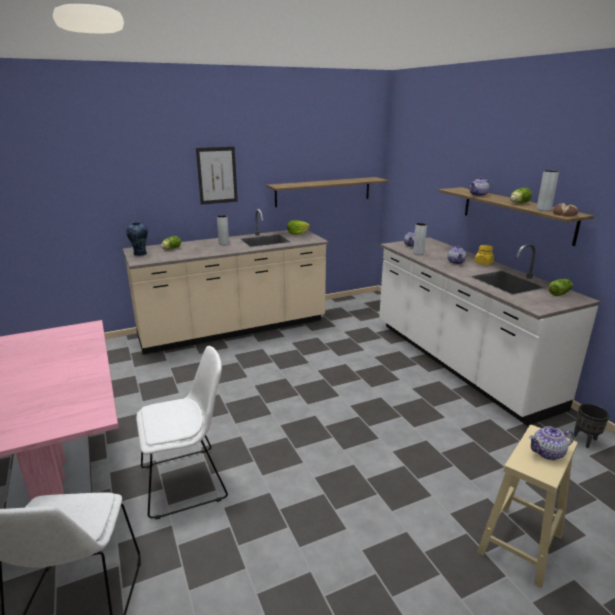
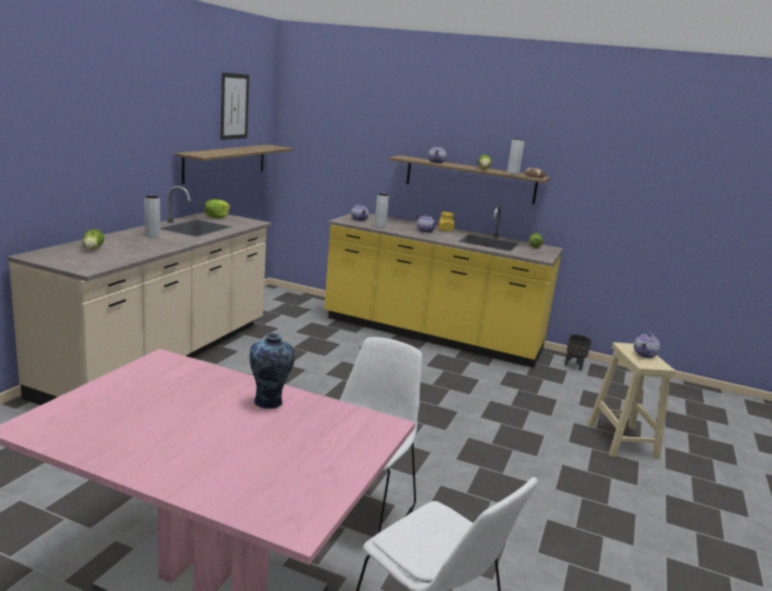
camera: 45 degrees left, 5 degrees down
vase [126,221,148,256] -> vase moved to [250,333,294,408]
picture [196,147,238,205] -> picture moved to [221,73,249,140]
white counter [379,237,601,426] -> yellow counter [324,205,564,368]

